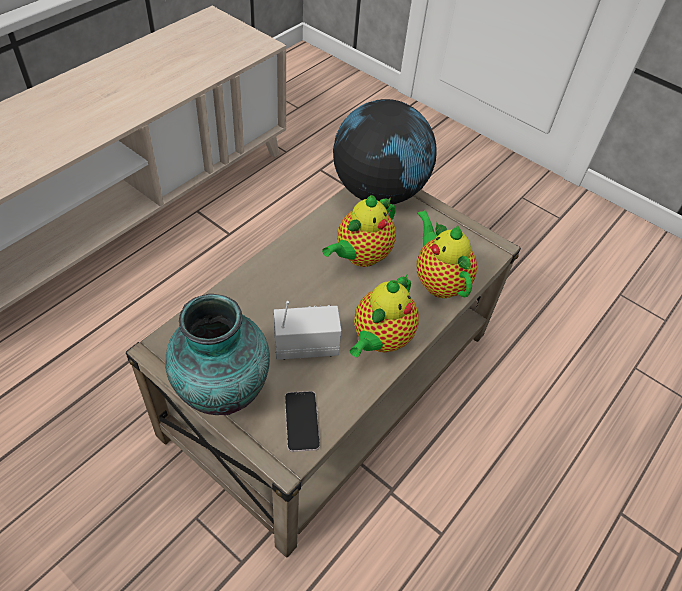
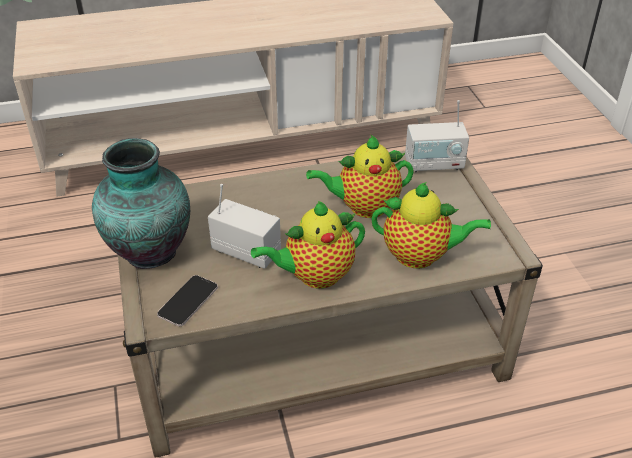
camera: 40 degrees right, 10 degrees down
globe [333,99,437,204] -> radio [405,100,469,172]
teapot [416,210,477,298] -> teapot turned 90 degrees clockwise [371,182,491,268]

